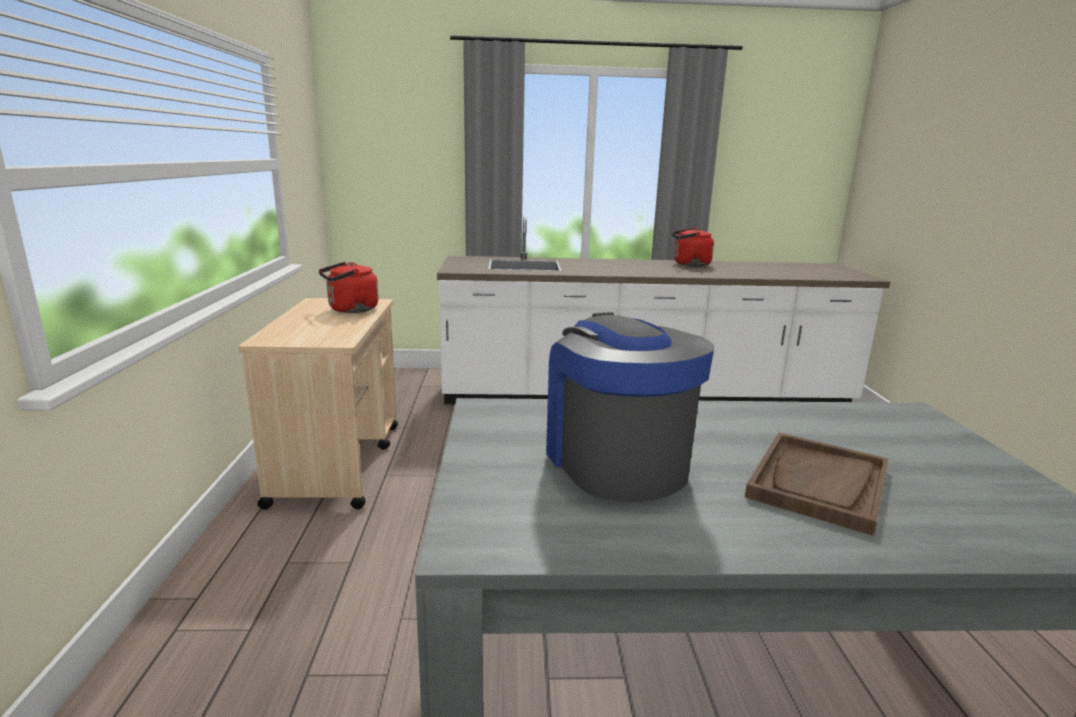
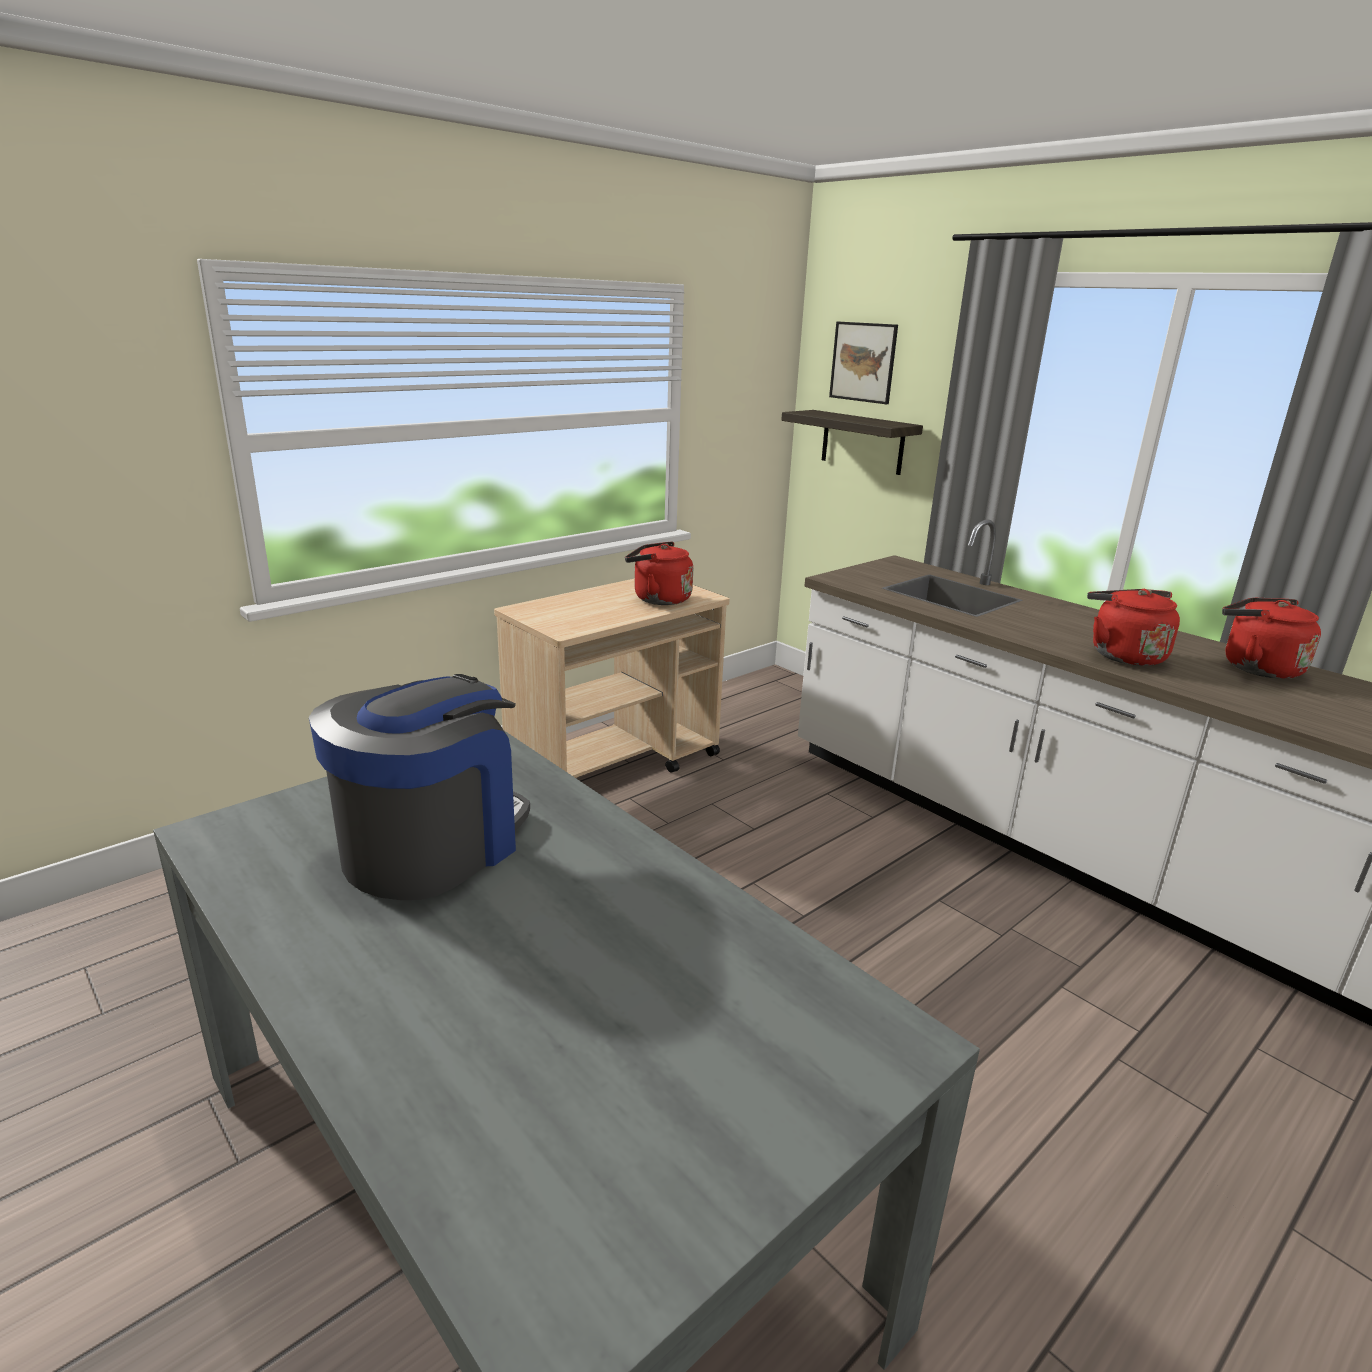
camera: 50 degrees right, 5 degrees up
brown tray [745,432,889,536] -> none
none -> shelf [781,410,923,475]
none -> picture [829,321,898,404]
none -> red kettle [1087,589,1180,666]

